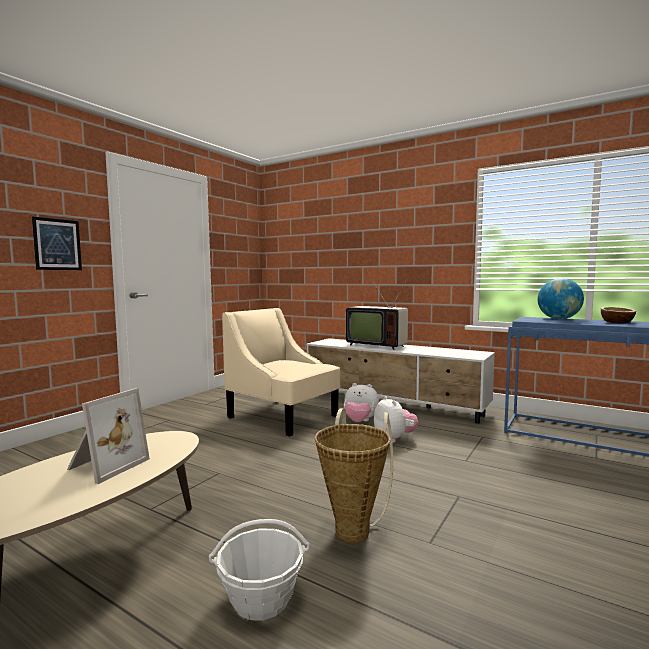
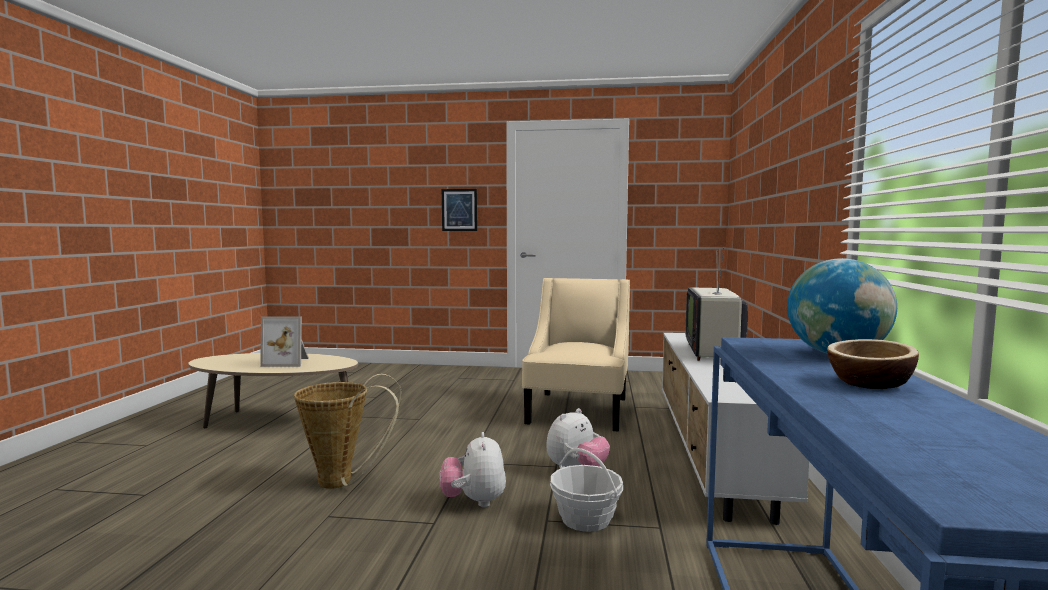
camera: 65 degrees right, 0 degrees up
basket [209,519,310,621] -> basket moved to [550,448,623,532]
plush toy [344,383,379,422] -> plush toy moved to [440,432,506,507]

